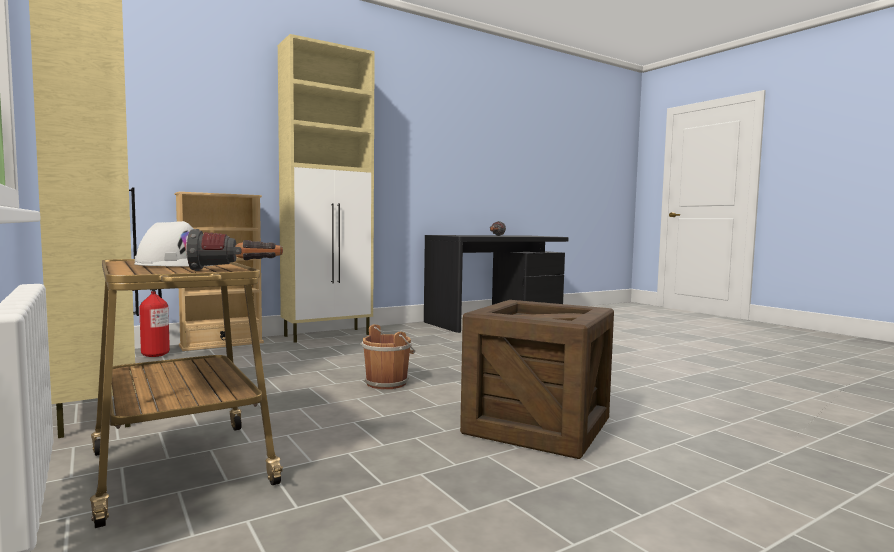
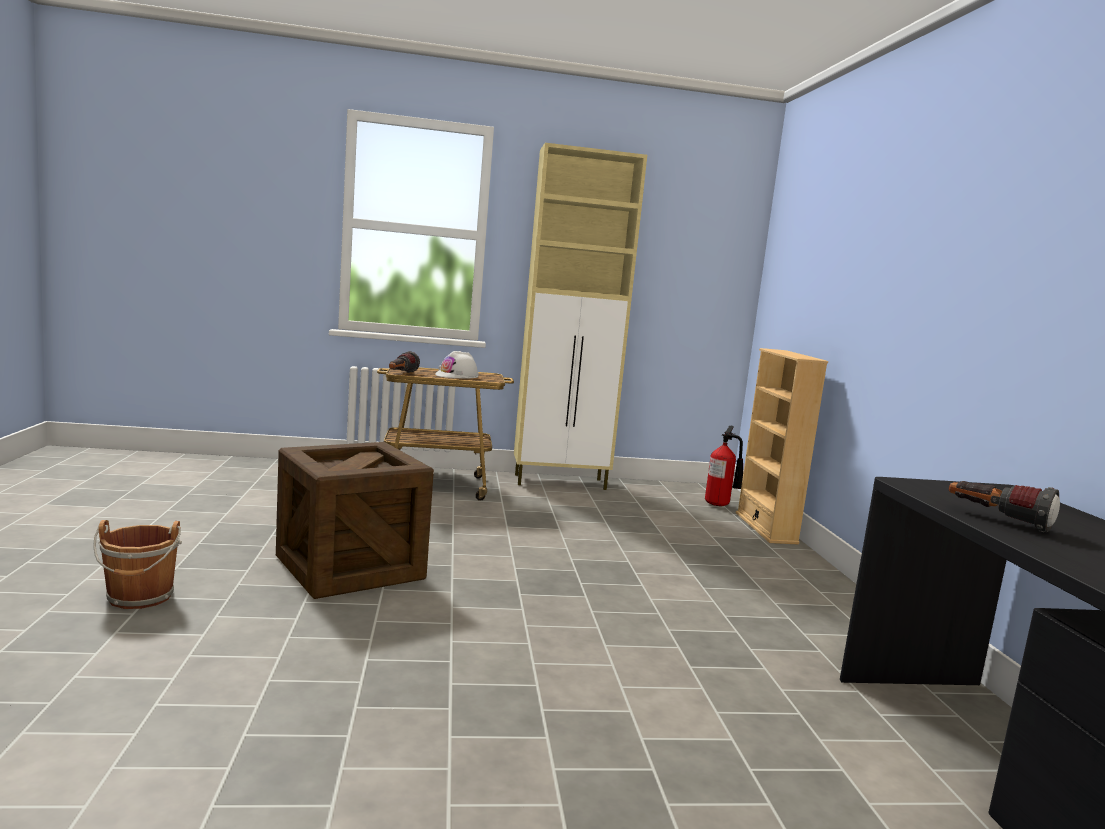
camera: 115 degrees right, 5 degrees up
beige cabinet [278,34,375,343] -> none
brown bucket [360,324,415,389] -> brown bucket moved to [93,520,182,609]

